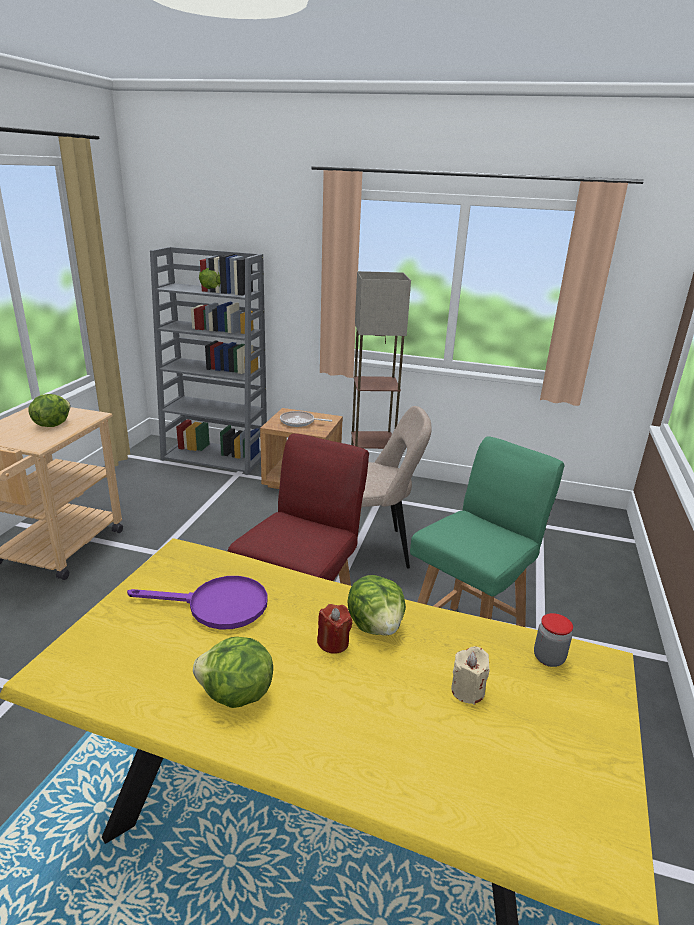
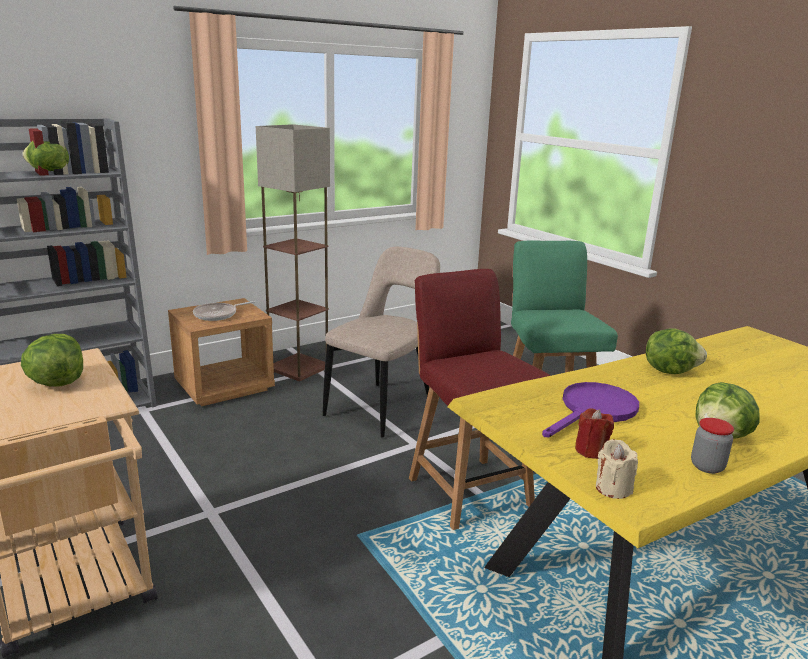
camera: 50 degrees left, 5 degrees down
red candle [317,604,352,654] -> red candle moved to [575,408,614,459]
beige candle [451,646,490,705] -> beige candle moved to [596,439,638,499]
jar [534,613,573,667] -> jar moved to [691,418,734,474]

